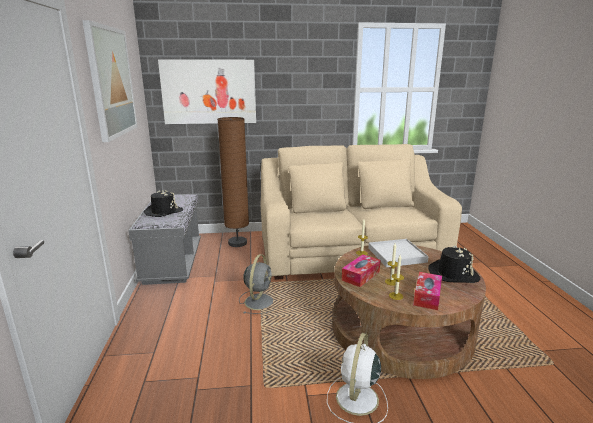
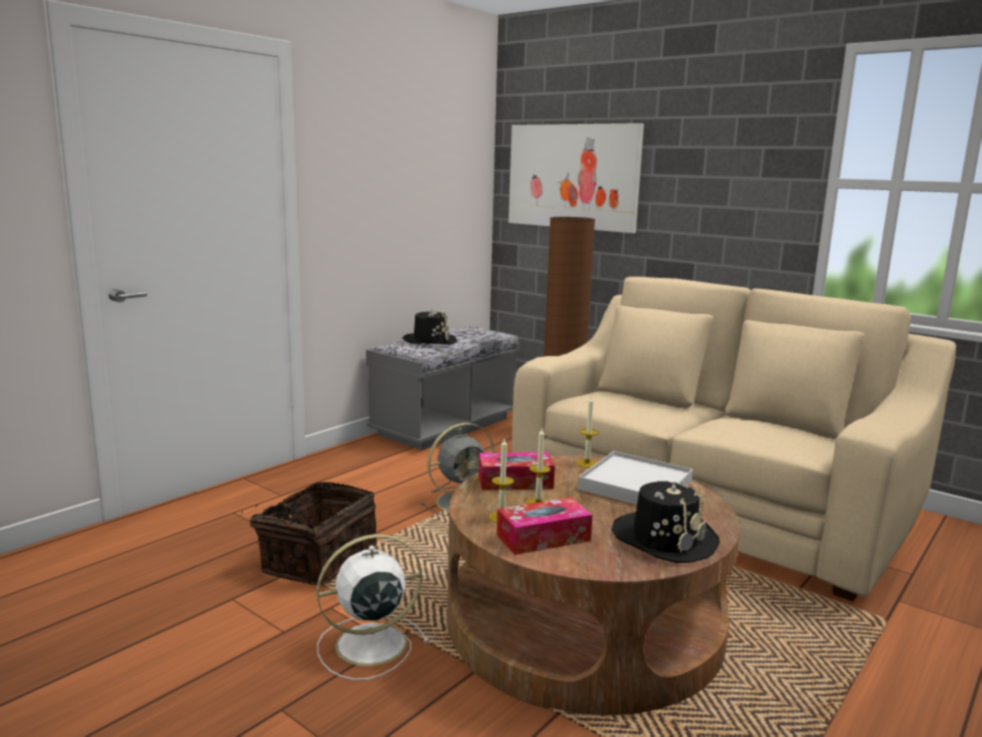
camera: 45 degrees right, 5 degrees down
picture [82,20,138,142] -> none
none -> basket [241,482,377,586]

